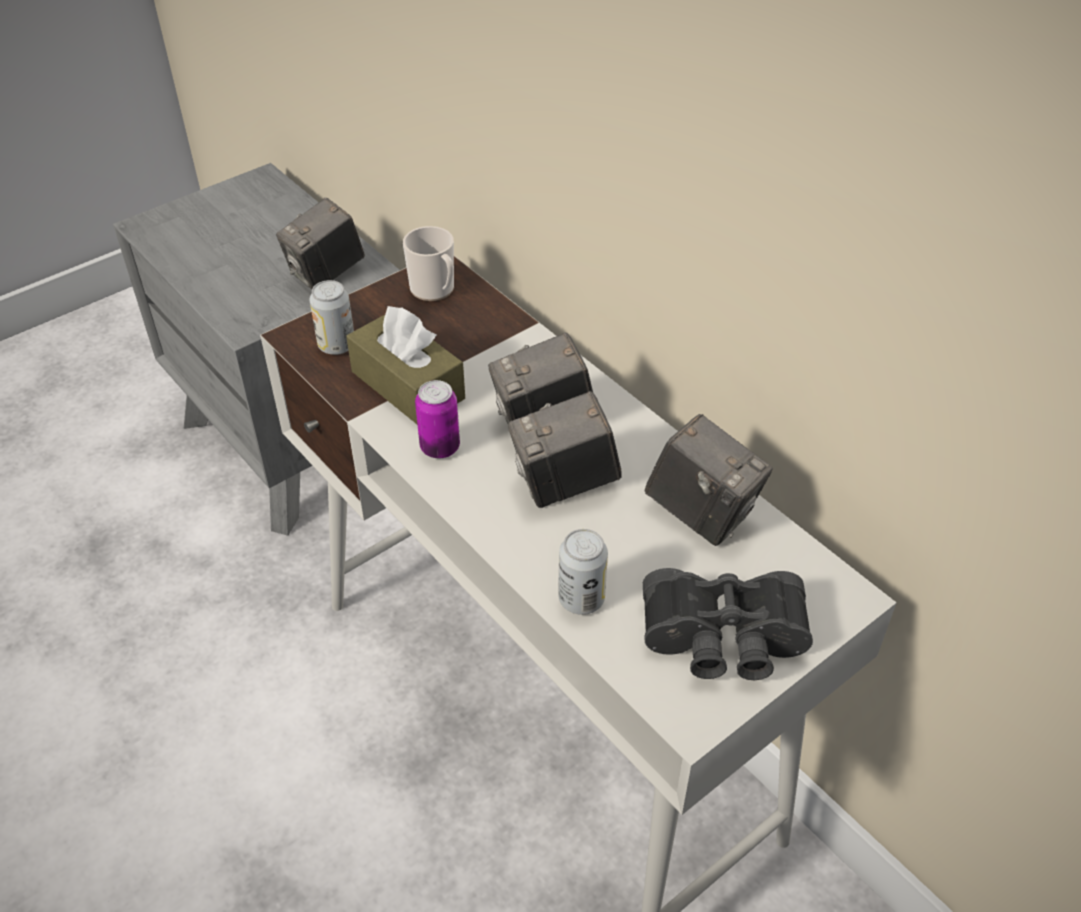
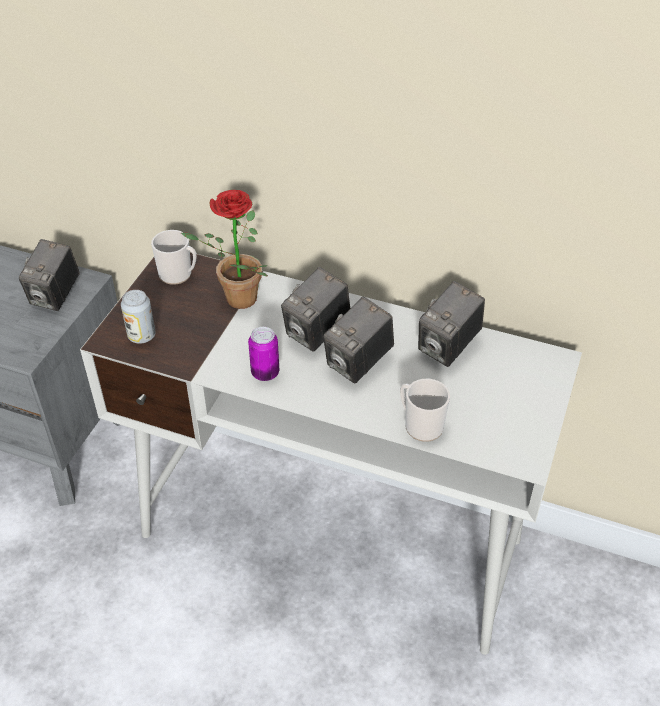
camera: 30 degrees left, 0 degrees up
brown tissue box [346,306,465,424] -> none
can [558,529,608,615] -> mug [400,379,450,442]
black binoculars [643,568,813,680] -> none
camera [645,414,773,546] -> camera turned 120 degrees clockwise [418,281,485,367]
none -> potted plant [181,190,268,309]

